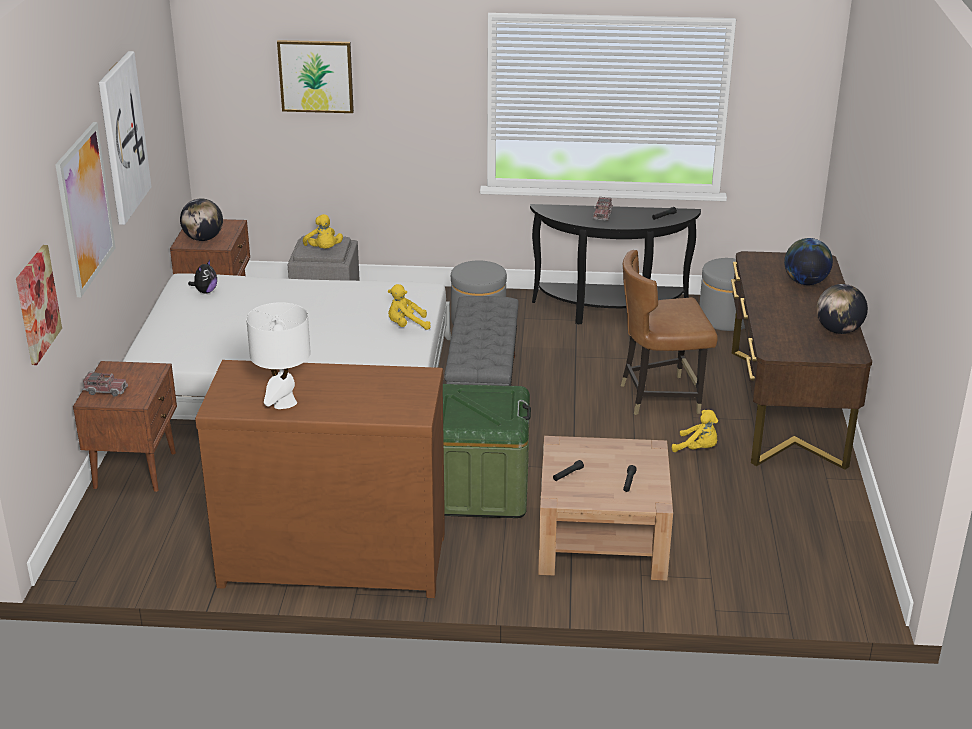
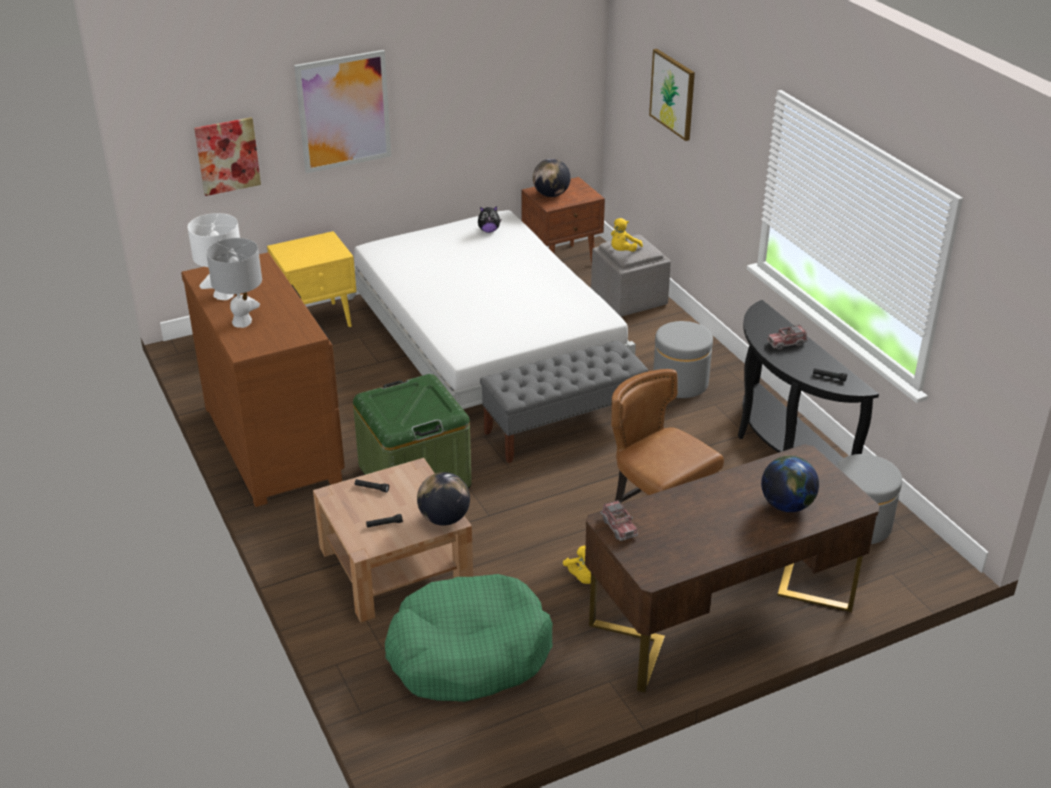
camera: 60 degrees right, 5 degrees up
brown nightstand [73,361,177,492] -> yellow nightstand [267,231,356,327]
toy truck [82,372,128,397] -> toy truck moved to [600,500,638,541]
picture [99,51,151,225] -> none
yellow plush toy [388,284,431,330] -> none
globe [816,284,868,334] -> globe moved to [417,472,470,526]
none -> grey table lamp [206,238,262,328]
none -> green dog bed [385,574,553,702]

